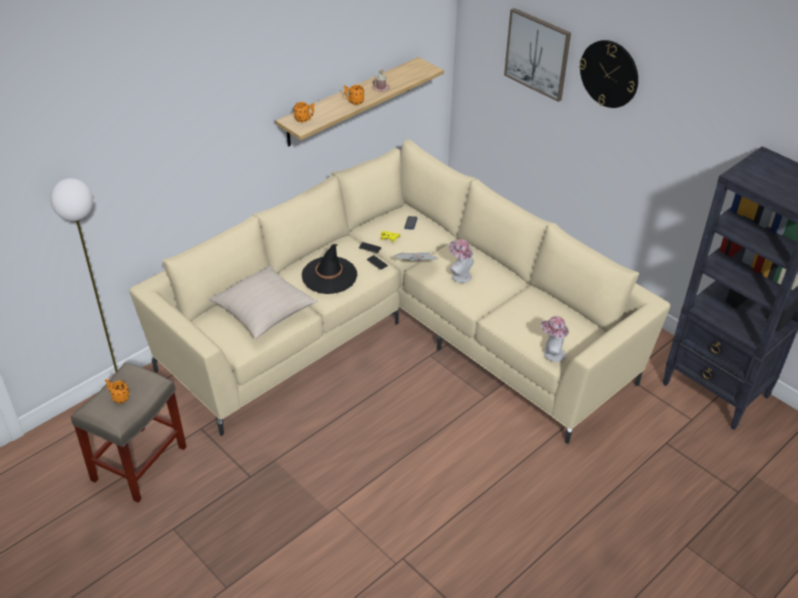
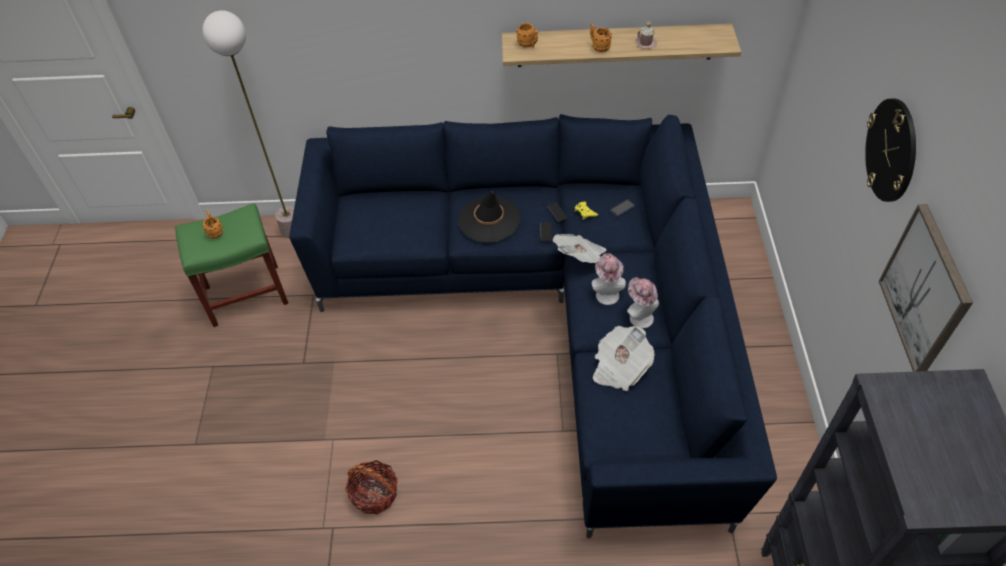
camera: 45 degrees right, 10 degrees up
beige stool [71,362,187,503] -> green stool [175,203,288,327]
beige sofa [129,140,670,444] -> blue sofa [289,114,777,538]
beige pillow [209,265,318,339] -> none
picture [504,8,571,102] -> picture moved to [879,204,973,372]
hat [541,316,569,362] -> hat moved to [627,277,659,328]
none -> basket [345,460,398,515]
none -> newspaper [593,326,654,391]

